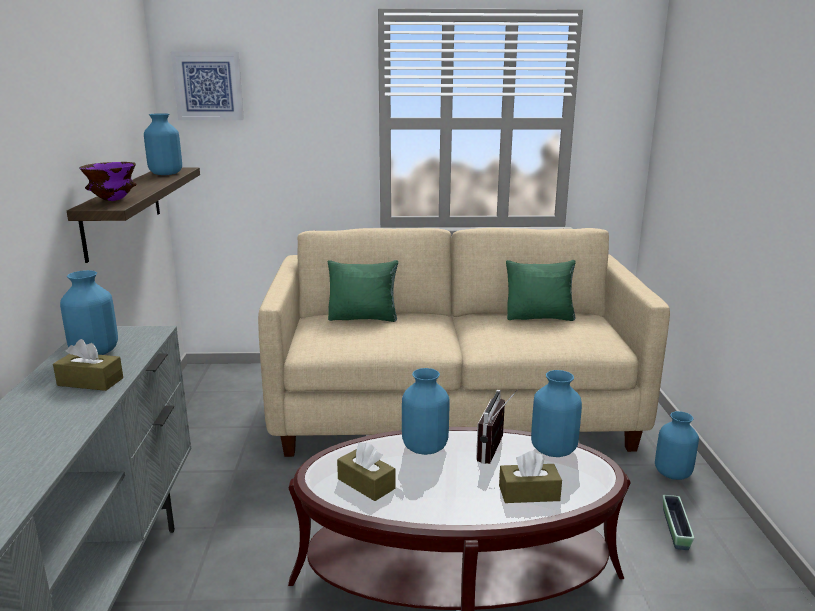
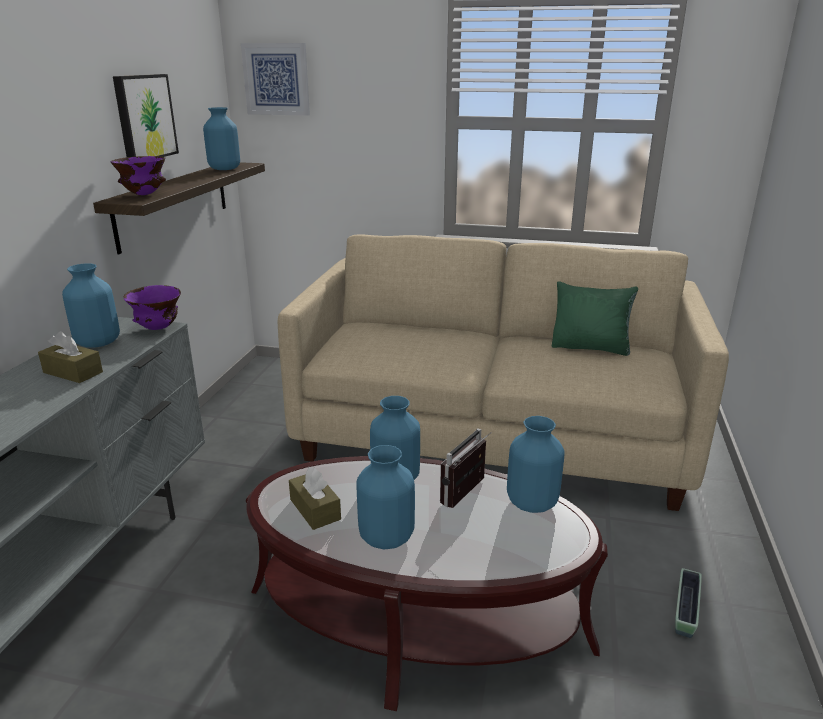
camera: 15 degrees right, 5 degrees up
green pillow [328,260,398,322] -> none
brown tissue box [499,451,562,503] -> none
blue vase [655,411,699,480] -> blue vase moved to [356,445,415,549]
none -> picture [113,74,179,157]
none -> purple bowl [124,285,181,330]

